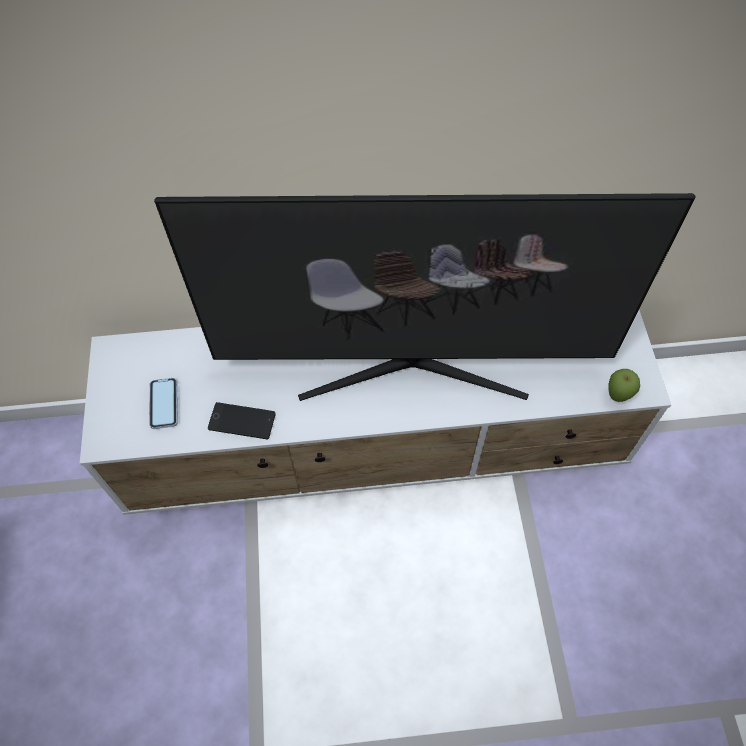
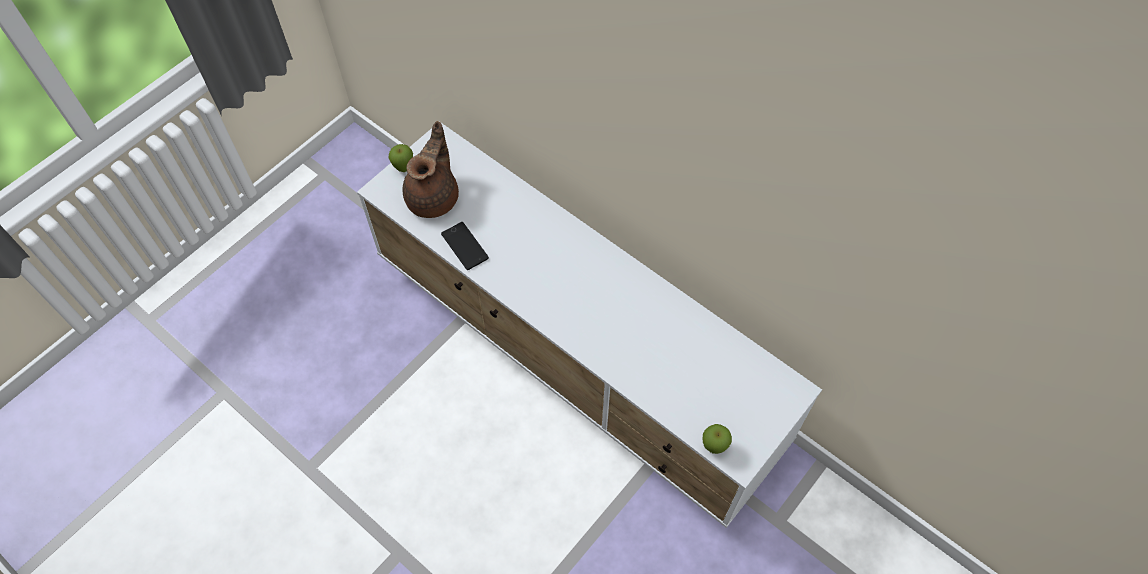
camera: 45 degrees right, 0 degrees up
phone [149,378,178,429] -> brown teapot [403,121,459,218]
television [154,193,696,401] -> none
none -> apple [389,144,413,172]

